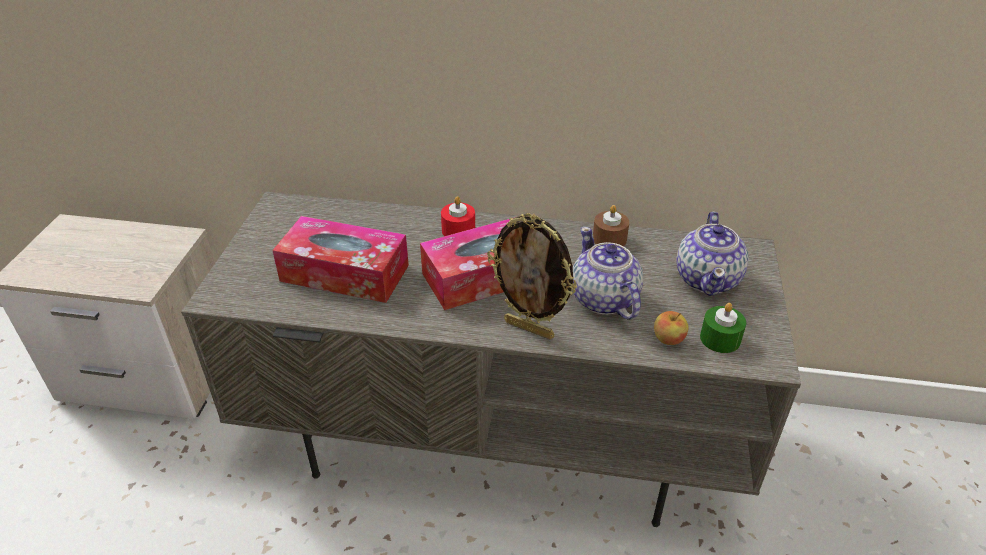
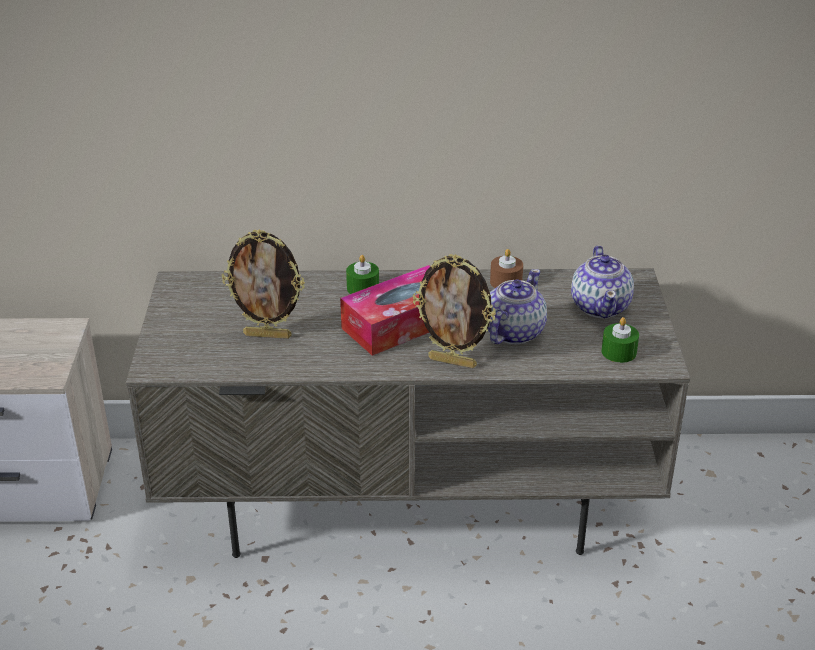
camera: 10 degrees left, 5 degrees down
tissue box [272,216,409,303] -> picture frame [222,229,305,339]
red candle [441,196,475,236] -> green candle [346,255,379,294]
teapot [573,227,643,320] -> teapot turned 60 degrees clockwise [488,269,547,344]
apple [654,311,688,345] -> none

